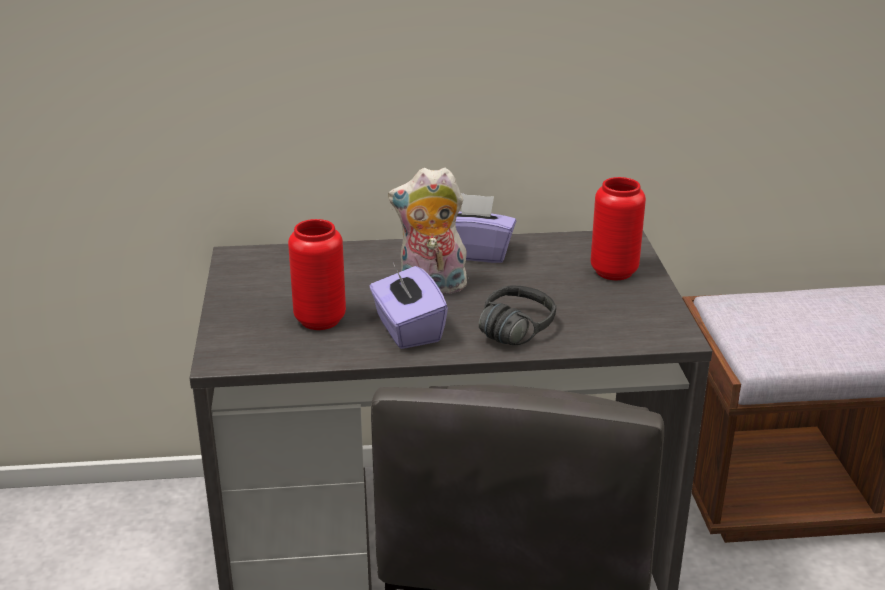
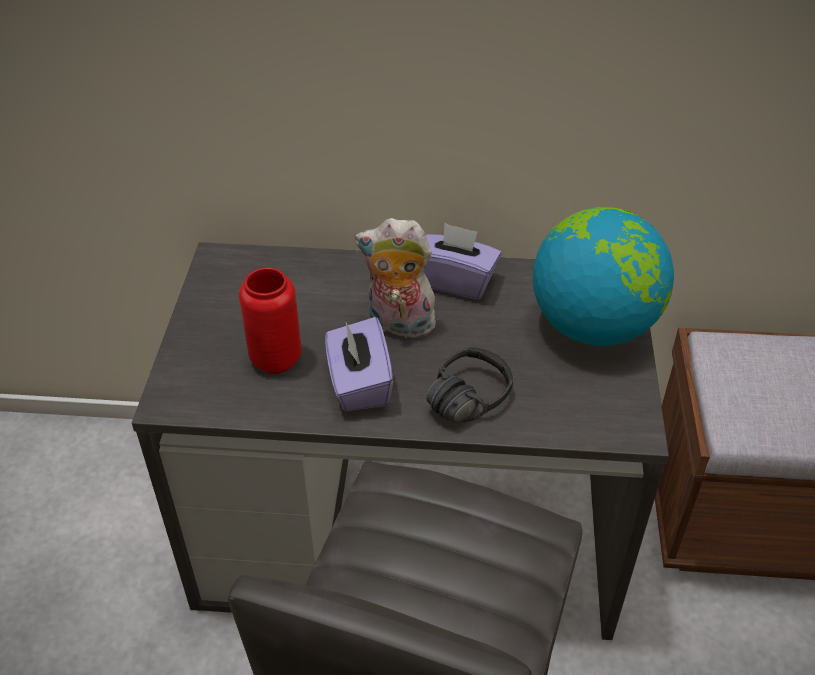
camera: 10 degrees right, 15 degrees up
red vase [591,177,646,280] -> globe [533,207,674,346]

